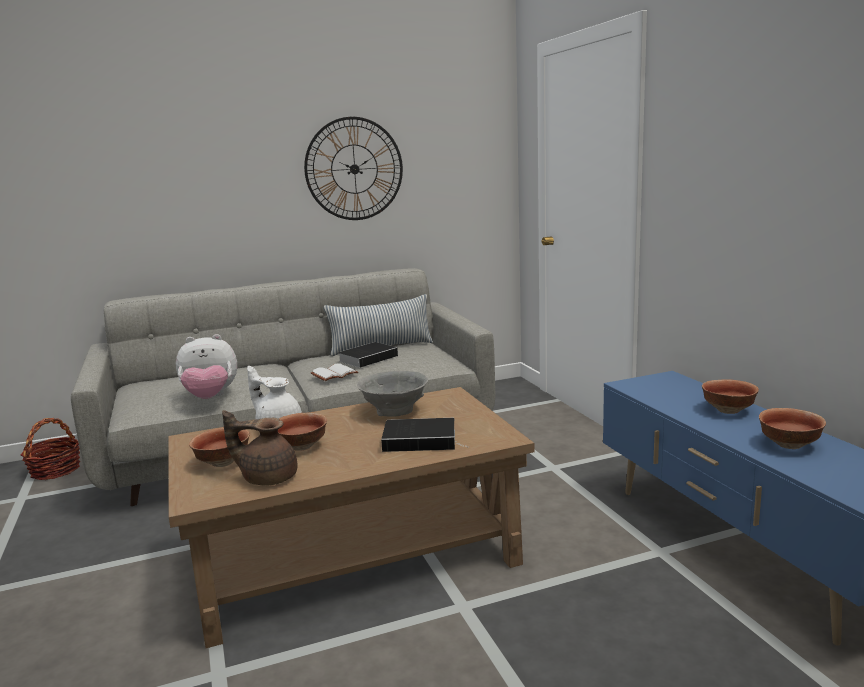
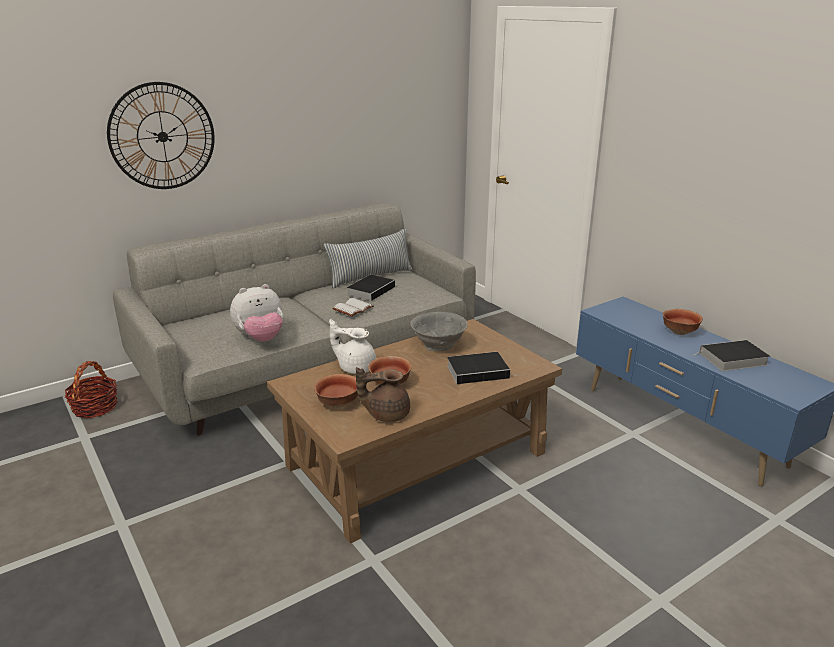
camera: 15 degrees left, 10 degrees up
wall clock [304,117,403,220] -> wall clock moved to [107,82,215,189]
bowl [759,408,826,449] -> book [693,340,770,371]

